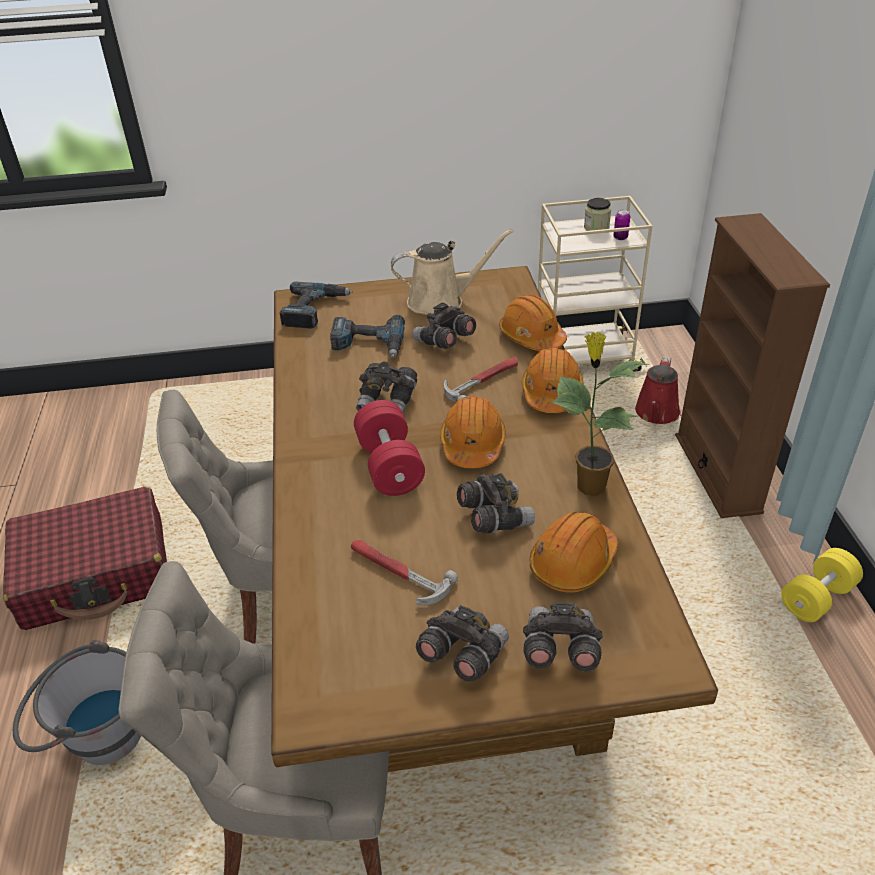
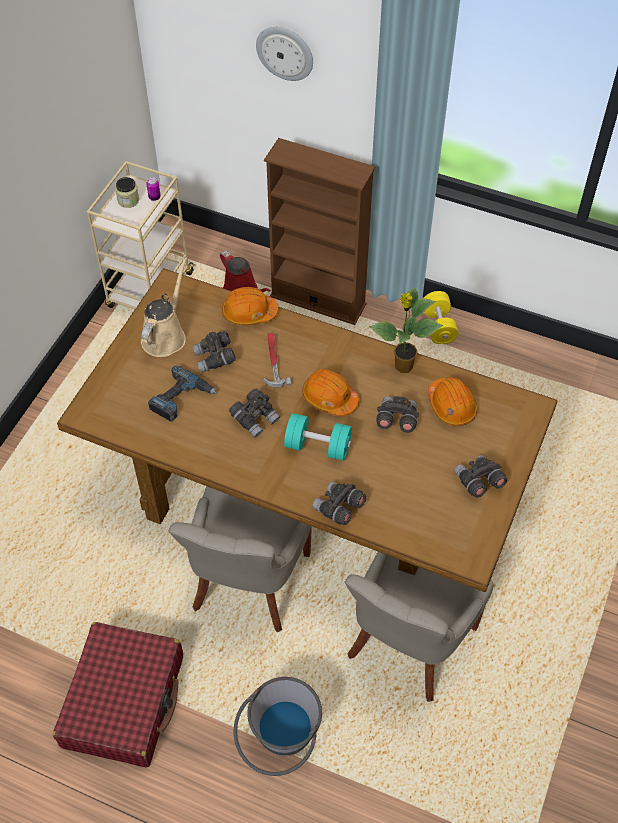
camera: 60 degrees left, 15 degrees up
power drill [280,282,353,329] -> none
hammer [351,540,458,605] -> none
red dumbbell [354,400,425,496] -> turquoise dumbbell [284,413,352,461]
orange hard hat [522,347,584,413] -> none
grey binoculars [523,602,603,672] -> grey binoculars moved to [312,481,366,525]
none -> wall clock [256,27,313,81]

